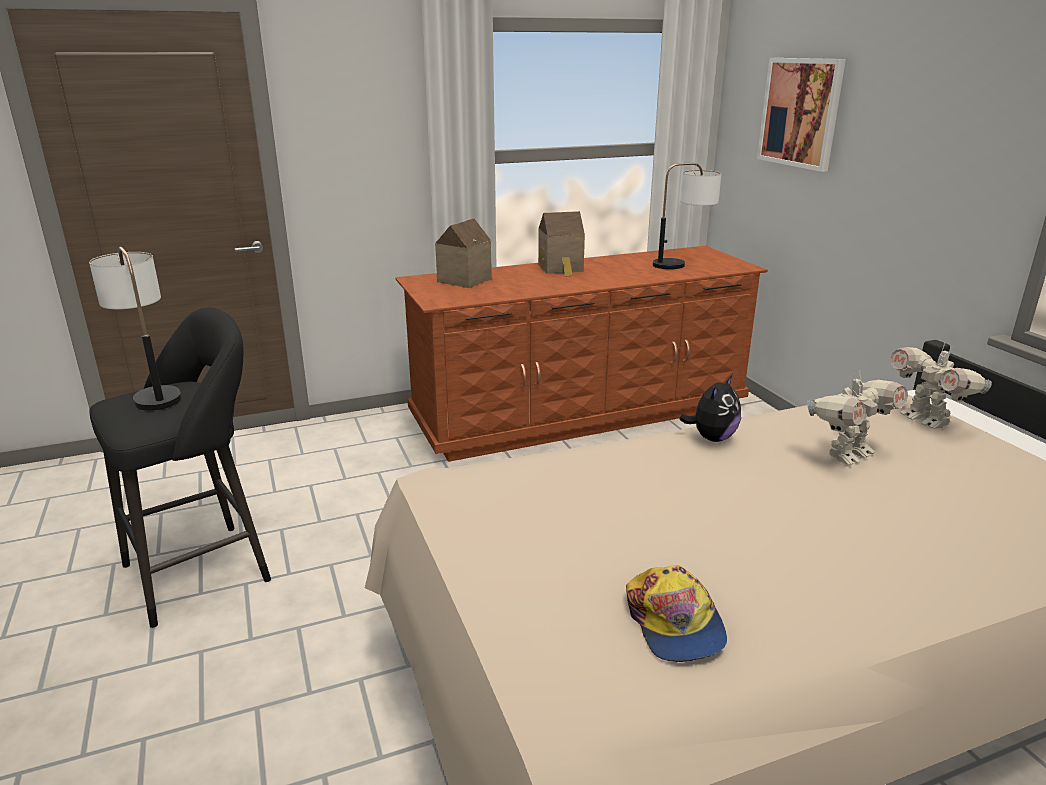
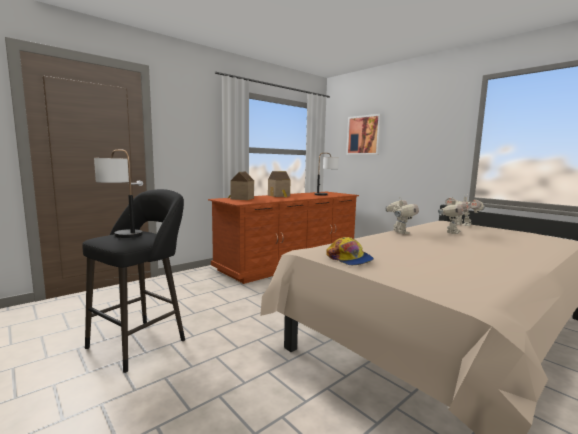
camera: 20 degrees left, 15 degrees down
cap [626,565,727,662] -> cap moved to [327,237,374,265]
plush toy [680,375,741,442] -> toy robot [385,197,419,234]

